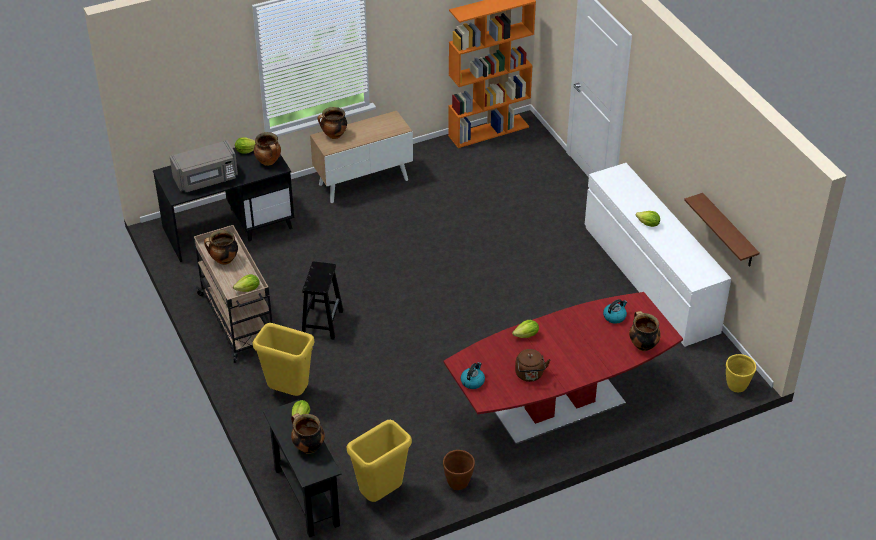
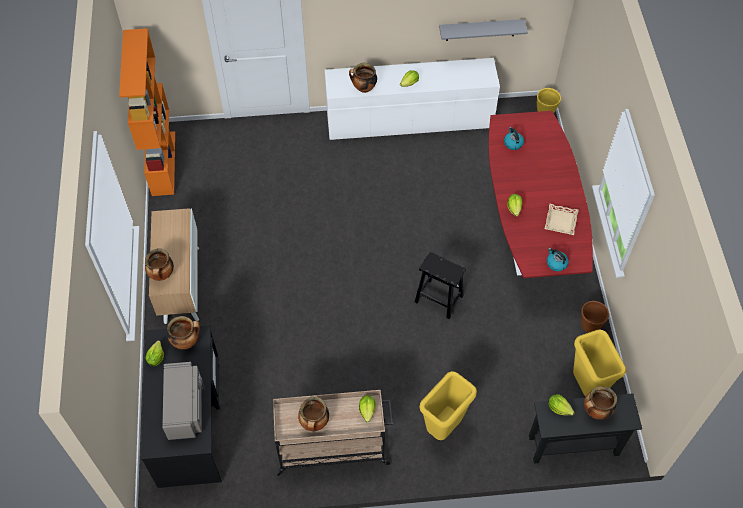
camera: 70 degrees left, 15 degrees up
black stool [302,261,343,340] -> black stool moved to [415,252,466,319]
brown kettle [515,349,550,382] -> beige tray [545,204,579,235]
cooking pot [629,311,661,351] -> cooking pot moved to [349,63,377,93]
brown shelf [684,193,760,267] -> grey shelf [439,19,528,41]

